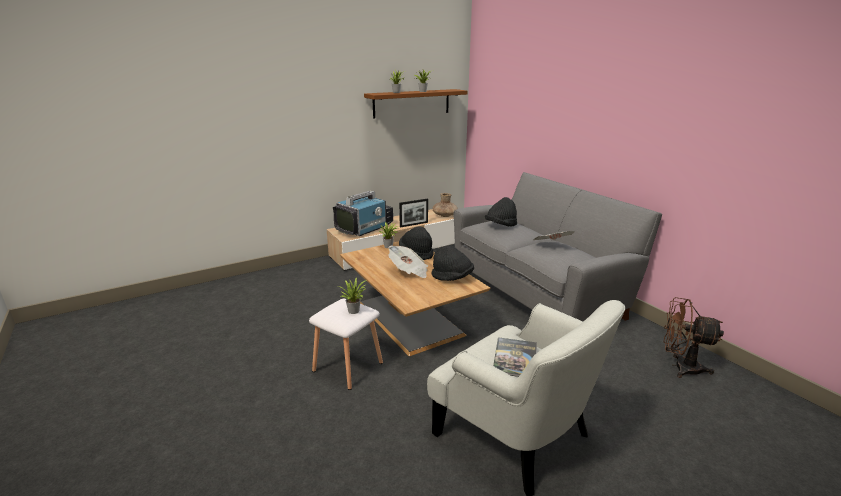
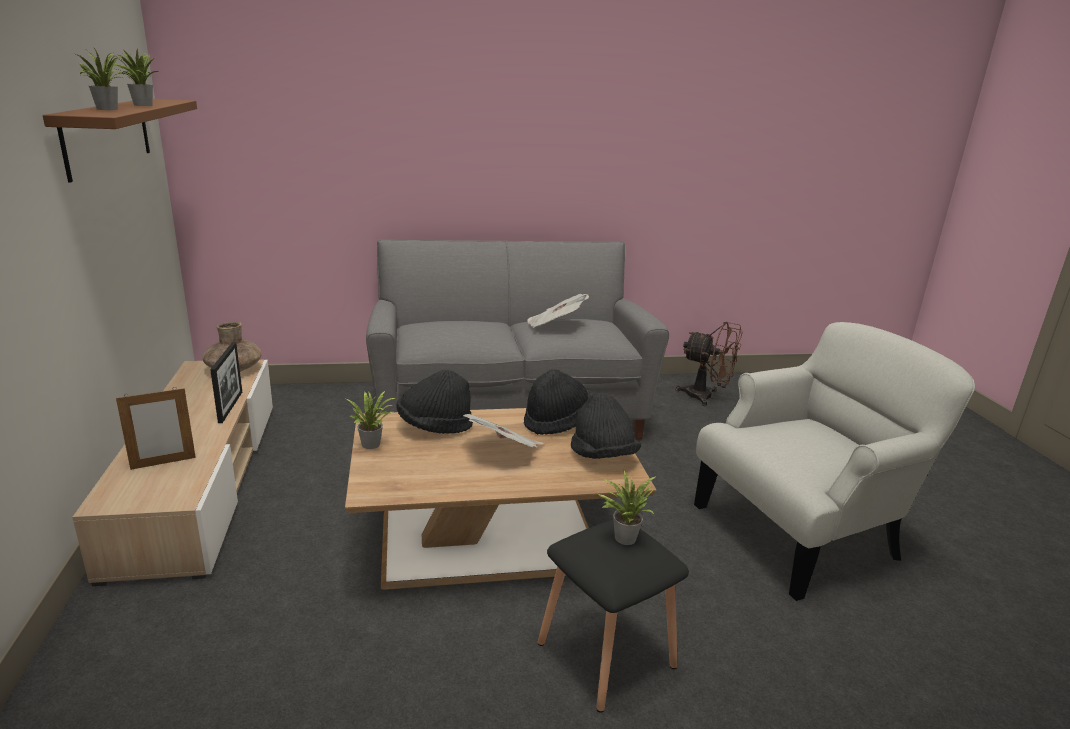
camera: 70 degrees left, 0 degrees up
white stool [309,299,383,390] -> black stool [538,519,689,713]
television [333,191,393,236] -> picture frame [116,387,196,470]
black hat [485,197,517,226] -> black hat moved to [571,392,641,459]
book [493,337,537,377] -> none
brown fan [664,297,724,378] -> brown fan turned 105 degrees counterclockwise [675,322,743,406]

